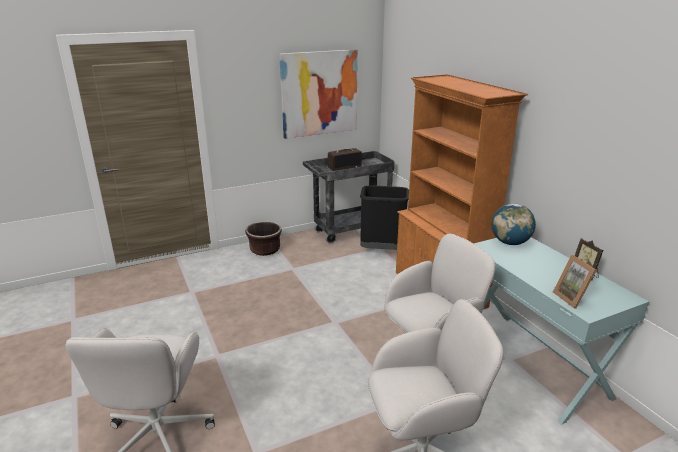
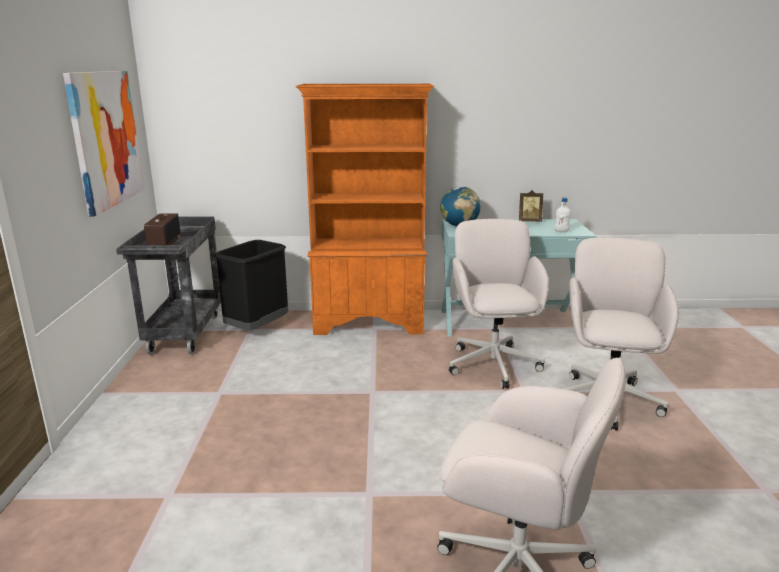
camera: 65 degrees left, 5 degrees down
brown planter [245,222,282,256] -> none
picture frame [553,255,597,309] -> white bottle [555,197,571,232]

